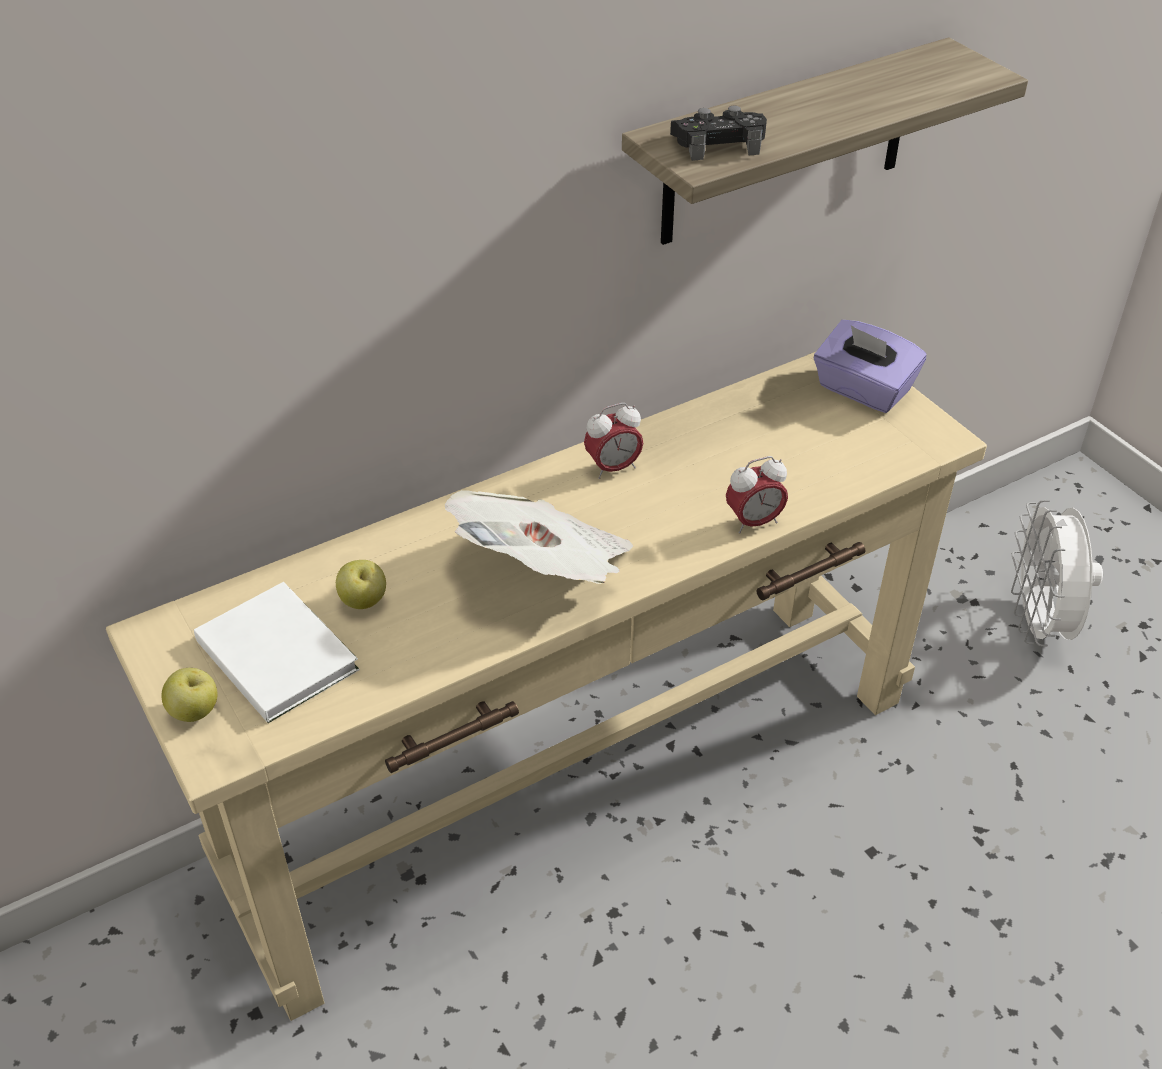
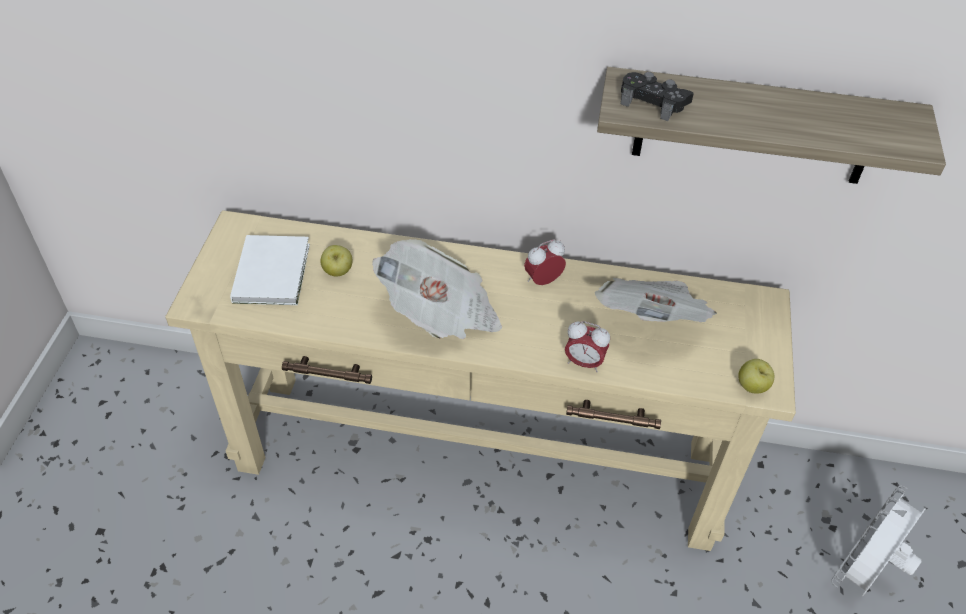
camera: 40 degrees right, 5 degrees up
apple [161,668,218,722] -> apple moved to [738,359,774,394]
alarm clock [584,403,643,479] -> alarm clock turned 135 degrees clockwise [524,239,566,285]
purple tissue box [814,320,927,413] -> none
none -> newspaper [595,278,717,322]

